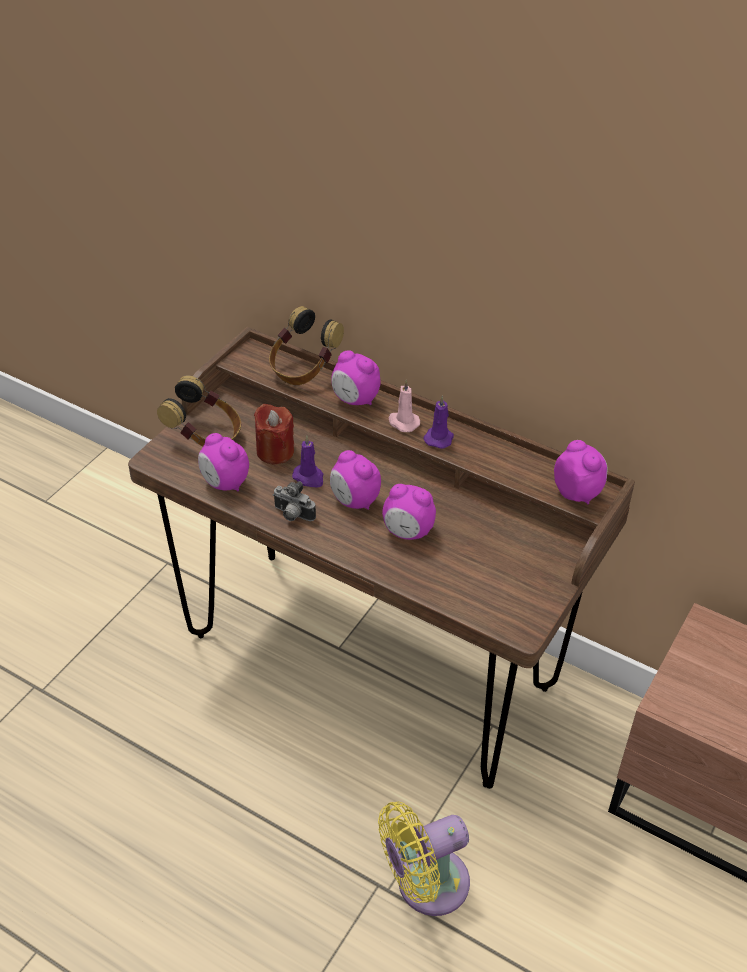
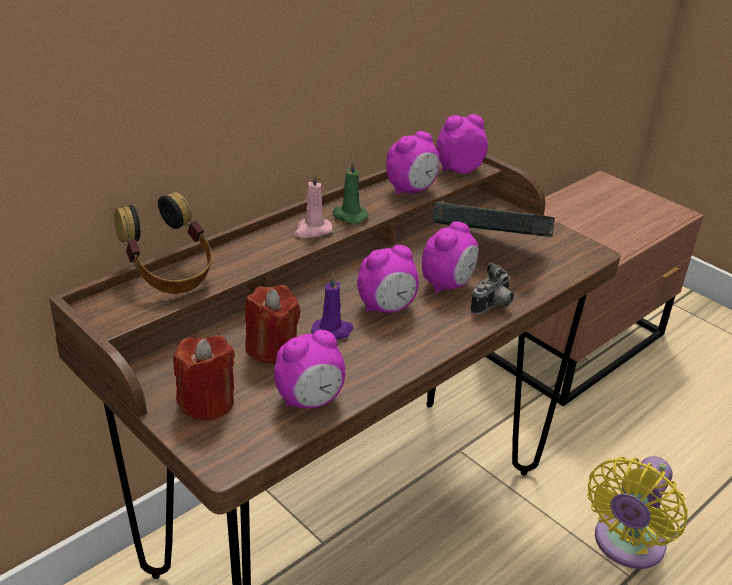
camera: 75 degrees left, 10 degrees down
headphones [157,375,241,447] -> red candle [173,335,235,421]
camera [273,481,316,521] -> camera moved to [470,262,514,314]
alarm clock [331,350,381,405] -> alarm clock moved to [386,131,439,194]
yellow fan [378,802,470,916] -> yellow fan turned 45 degrees clockwise [587,456,688,569]
purple candle [423,395,454,449] -> green candle [332,159,368,224]
none -> book [433,202,555,237]

